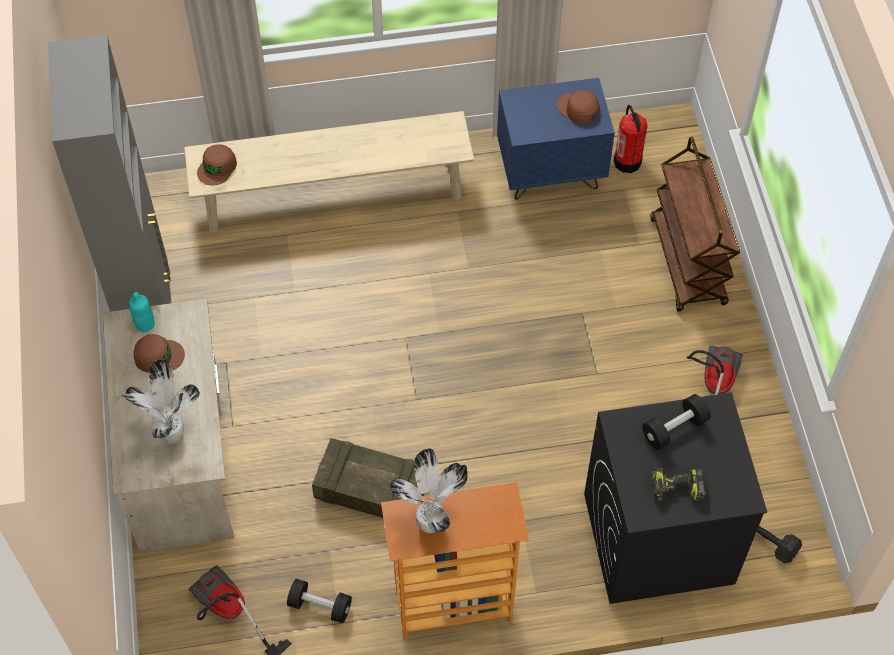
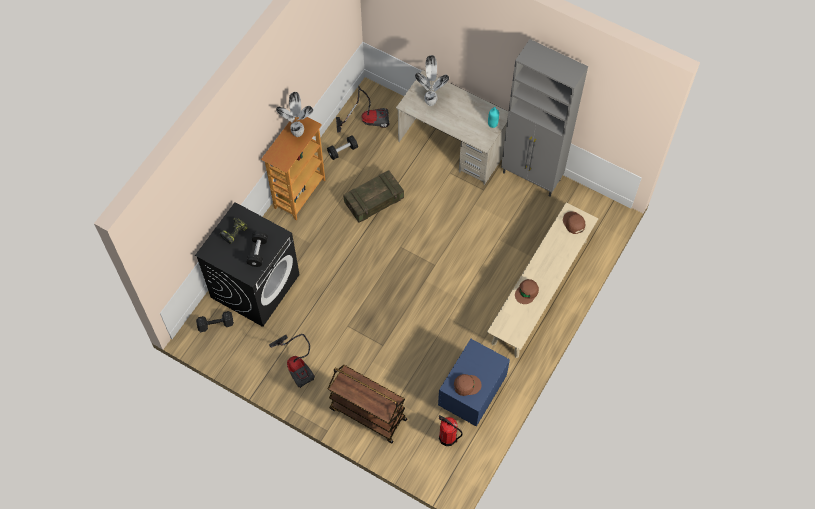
camera: 130 degrees right, 5 degrees up
brown cap [133,334,185,373] -> brown cap moved to [515,279,539,304]

